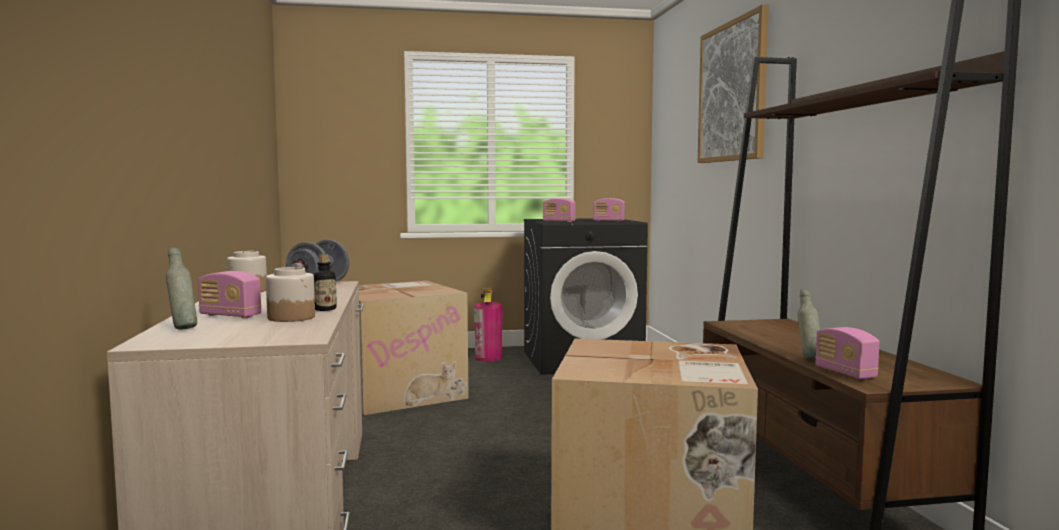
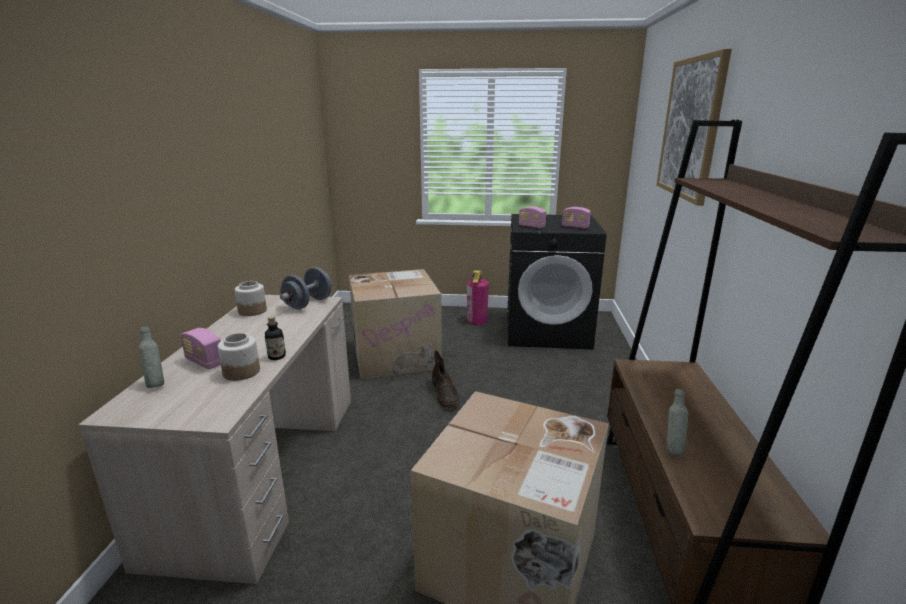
camera: 15 degrees right, 15 degrees up
radio [815,327,879,380] -> none
none -> brown boot [432,350,460,408]

